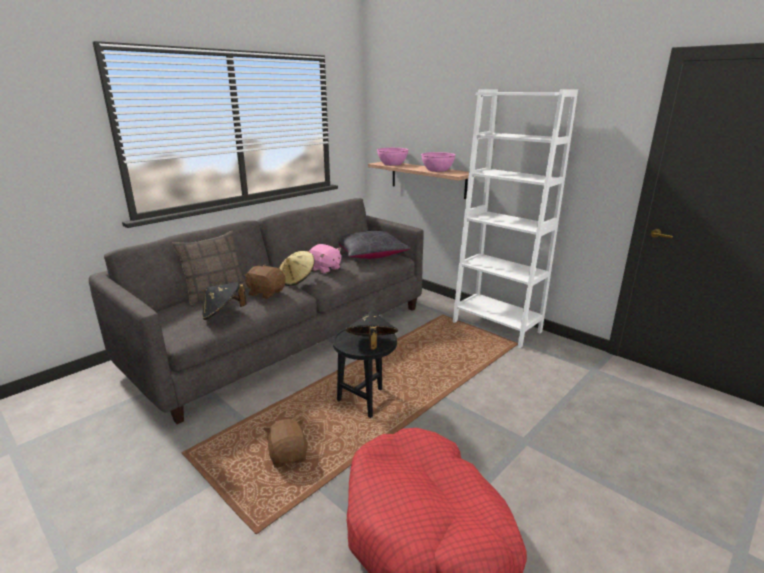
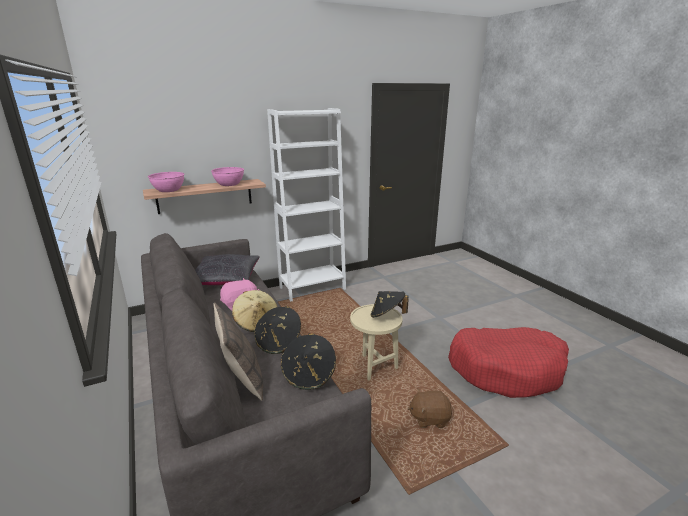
camera: 70 degrees left, 0 degrees up
brown plush toy [244,265,286,299] -> black hat [254,306,301,354]
black side table [333,328,397,418] -> beige side table [350,304,403,380]

